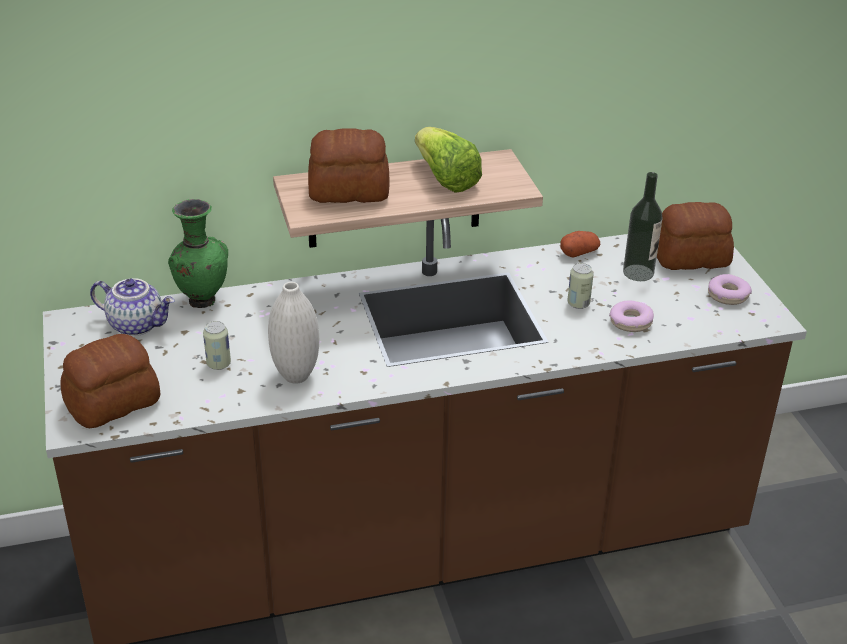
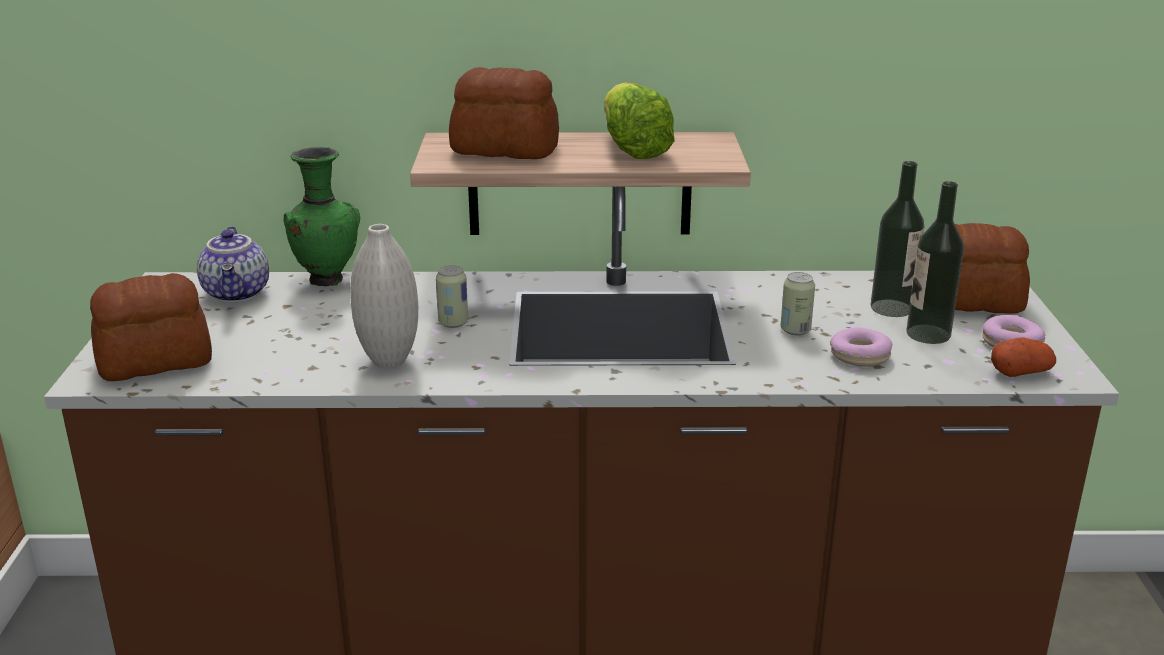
camera: 15 degrees right, 10 degrees down
teapot [90,278,174,336] -> teapot turned 45 degrees clockwise [197,226,269,303]
can [203,321,231,370] -> can moved to [436,265,468,328]
potato [560,231,600,257] -> potato moved to [991,337,1056,377]
none -> bottle [906,181,964,344]

